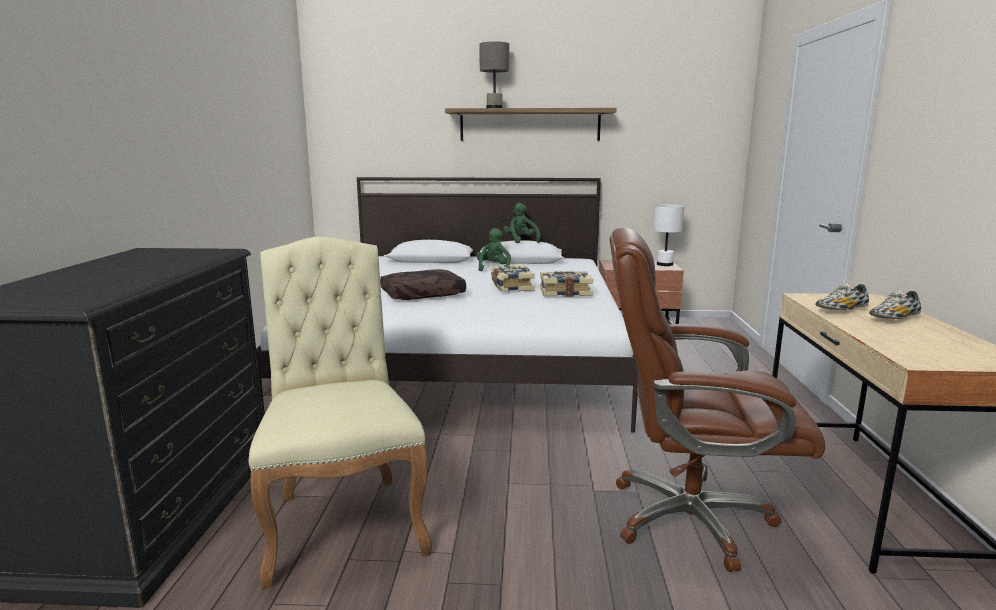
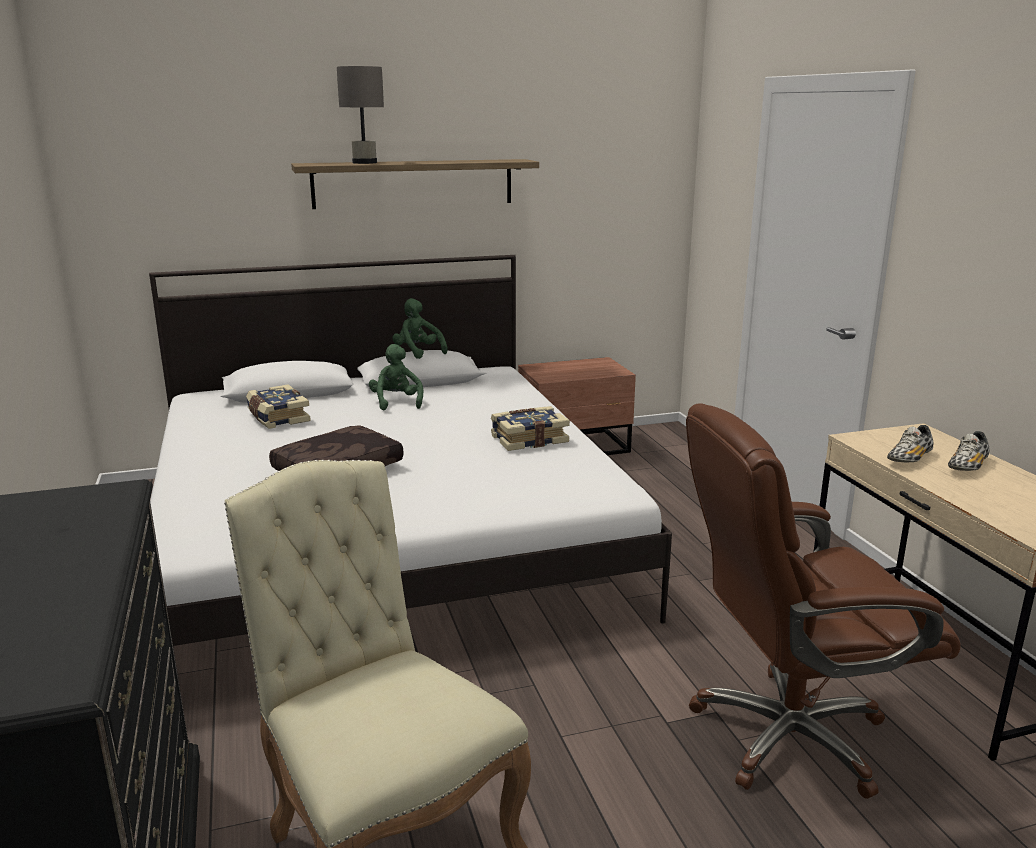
camera: 20 degrees left, 5 degrees up
book [491,265,535,292] -> book moved to [246,384,311,429]
white table lamp [653,204,684,266] -> none

